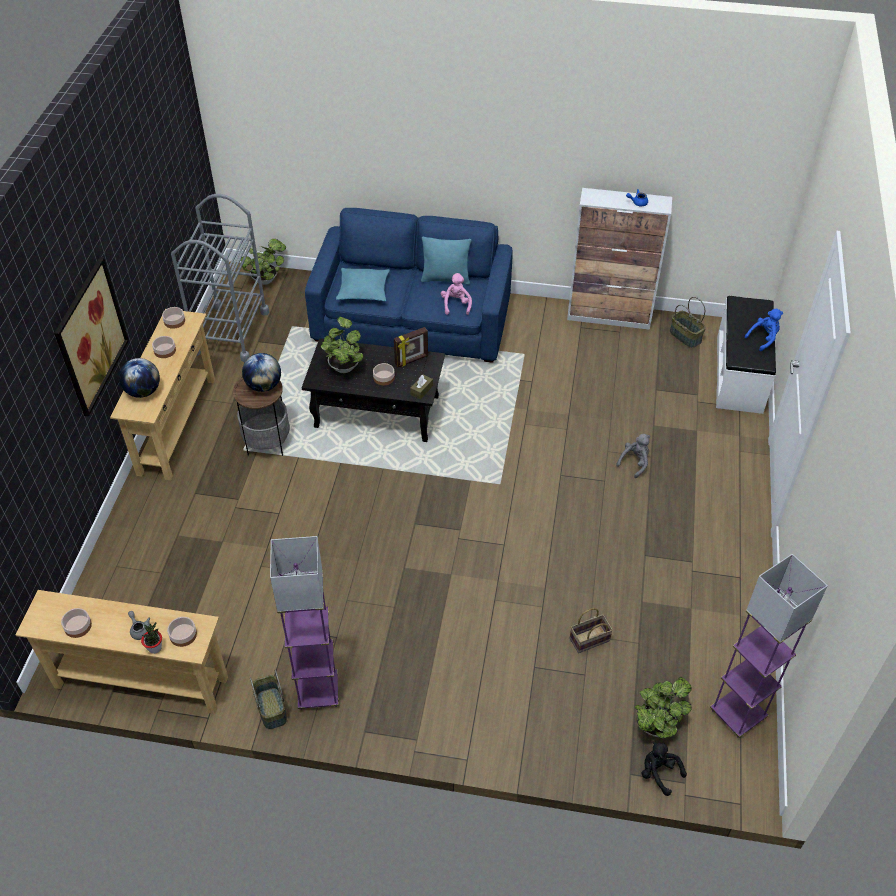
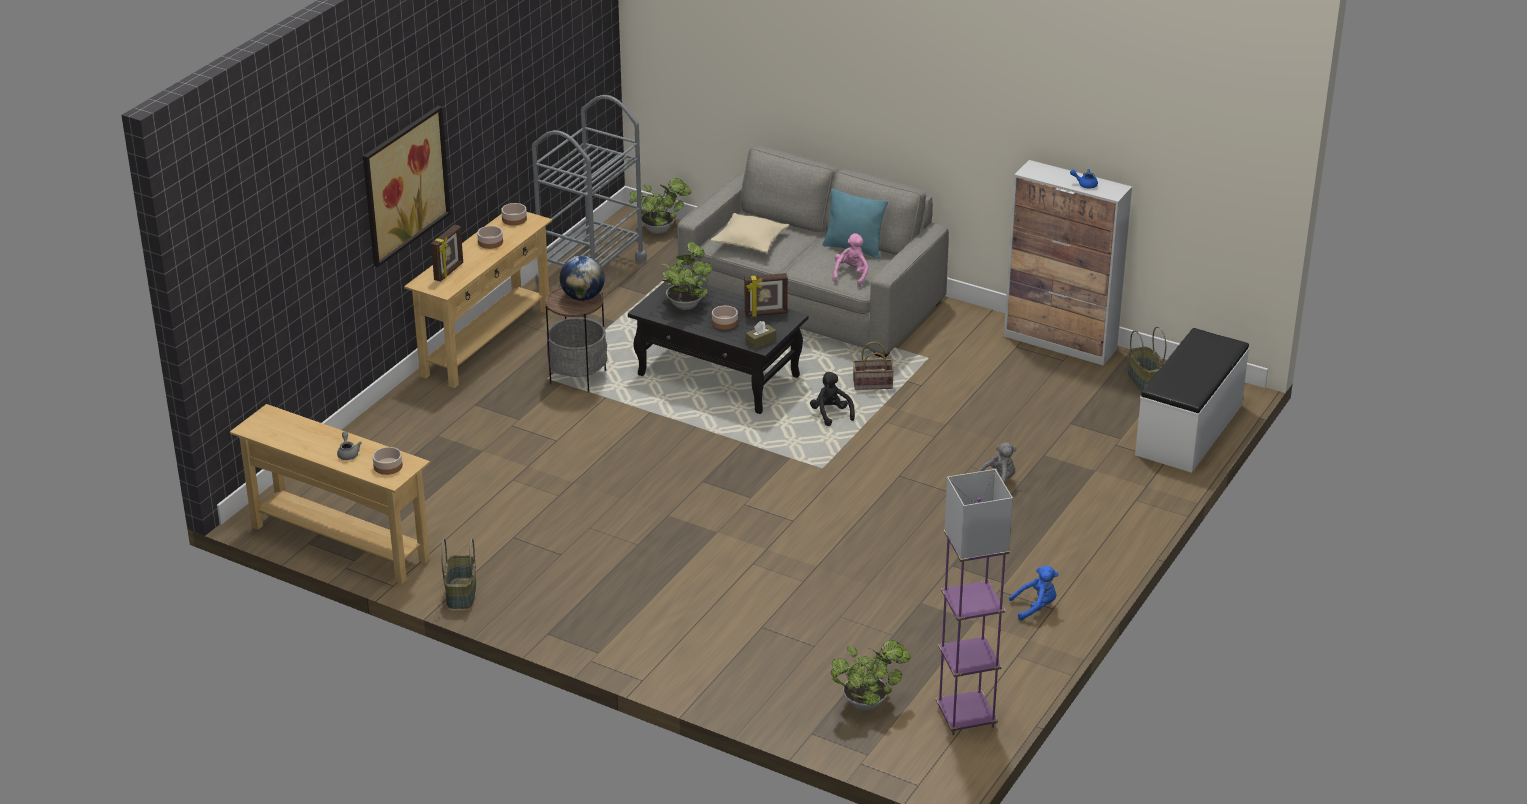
camera: 20 degrees right, 15 degrees down
bowl [61,608,92,638] -> none
globe [119,358,160,398] -> picture frame [431,225,463,282]
potted plant [141,622,162,654] -> none
purple floor lamp [270,536,339,710] -> none
blue sofa [305,208,512,363] -> grey sofa [677,147,949,358]
turquoise pillow [336,268,390,301] -> beige pillow [710,213,789,253]
basket [570,608,613,653] -> basket moved to [853,342,894,390]
black plush toy [642,741,687,796] -> black plush toy moved to [810,372,855,426]
blue plush toy [745,309,783,351] -> blue plush toy moved to [1009,566,1058,620]

